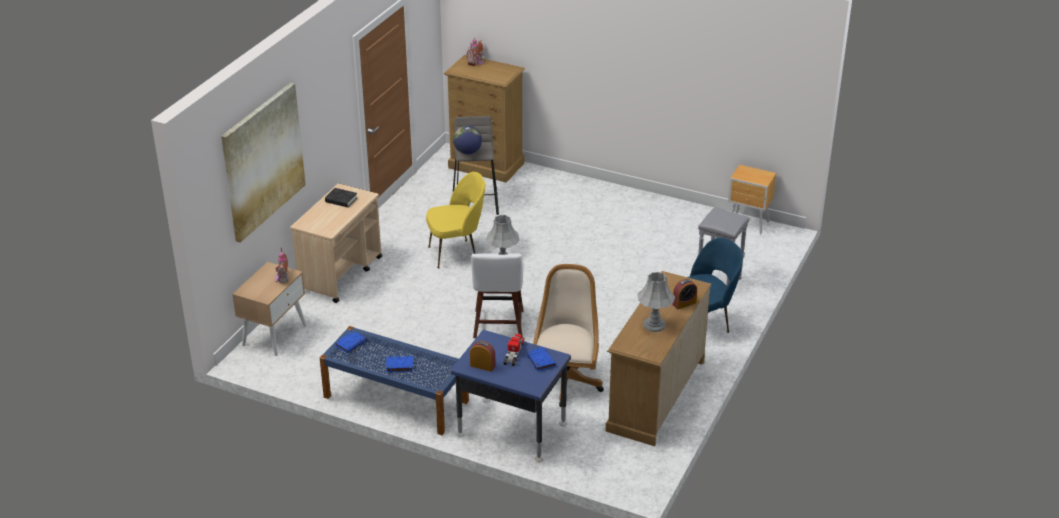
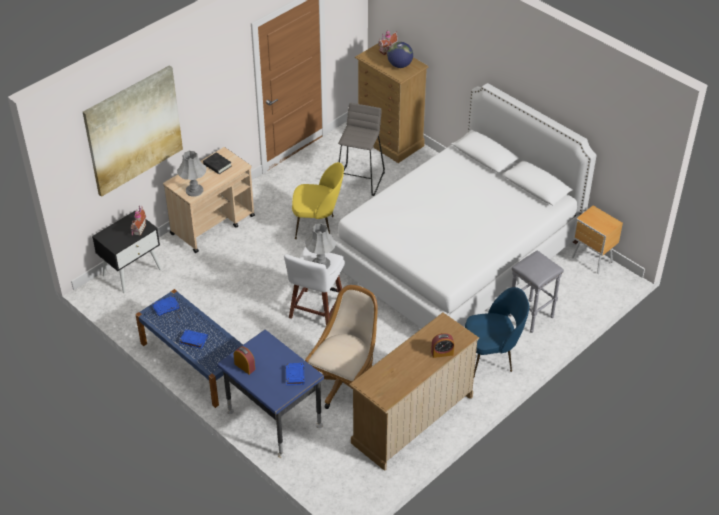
camera: 20 degrees right, 10 degrees up
beige nightstand [232,262,307,356] -> black nightstand [92,211,162,293]
globe [453,125,482,154] -> globe moved to [387,42,413,68]
toy truck [503,334,525,366] -> none
grey table lamp [638,272,675,332] -> grey table lamp moved to [177,150,206,197]
none -> white bed [330,83,597,329]

